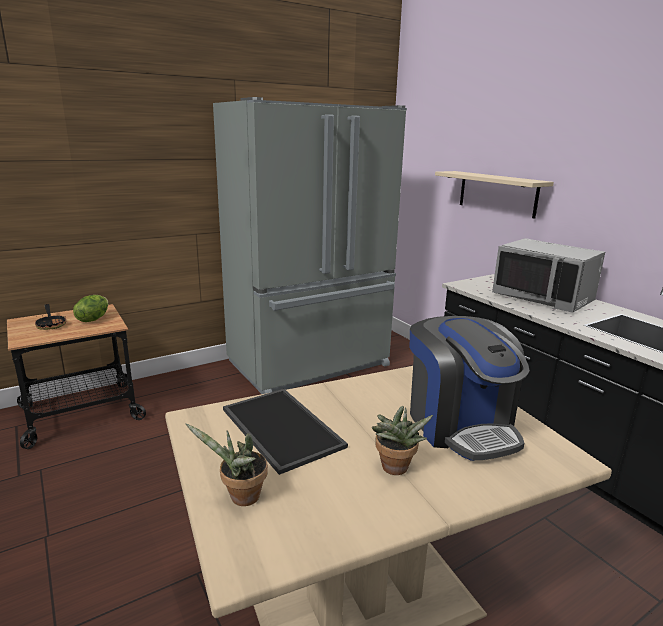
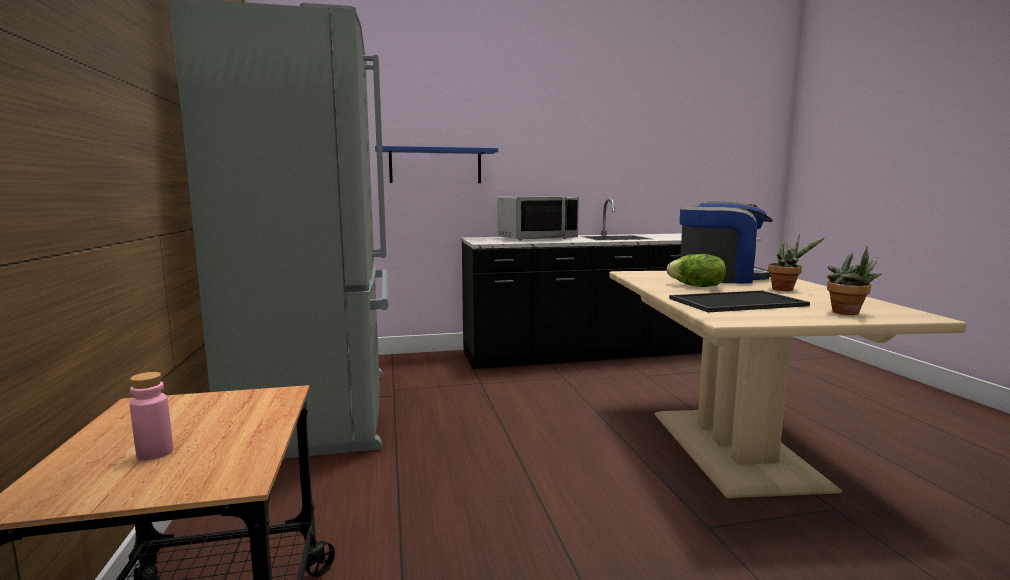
camera: 70 degrees left, 10 degrees down
frying pan [35,304,66,330] -> pink bottle [130,372,173,460]
lettuce [73,295,109,322] -> lettuce moved to [667,254,726,287]
beige shelf [435,171,554,219] -> blue shelf [375,146,498,183]

